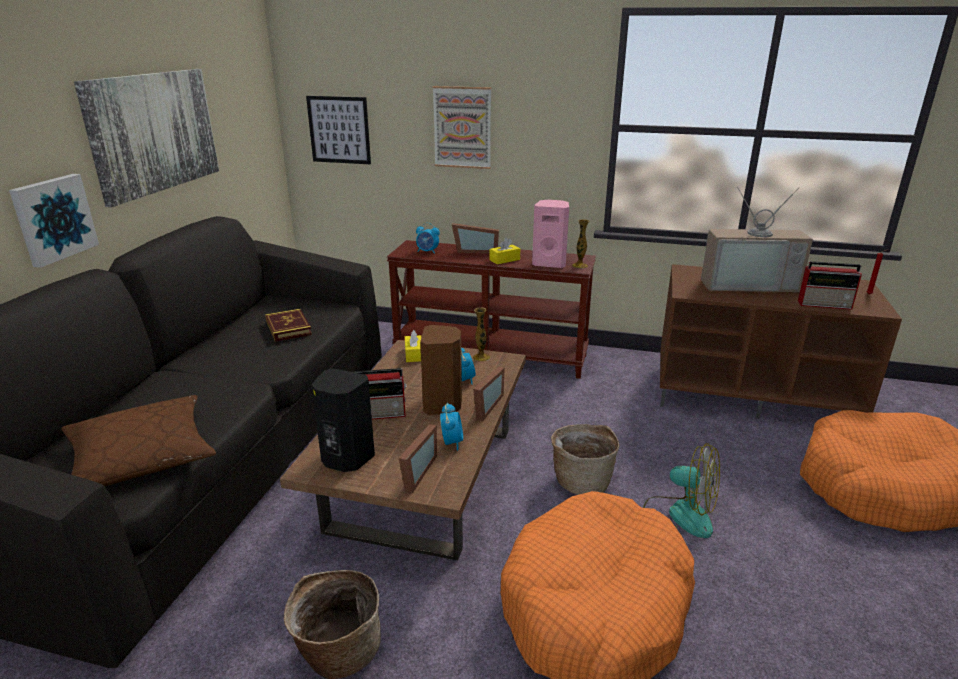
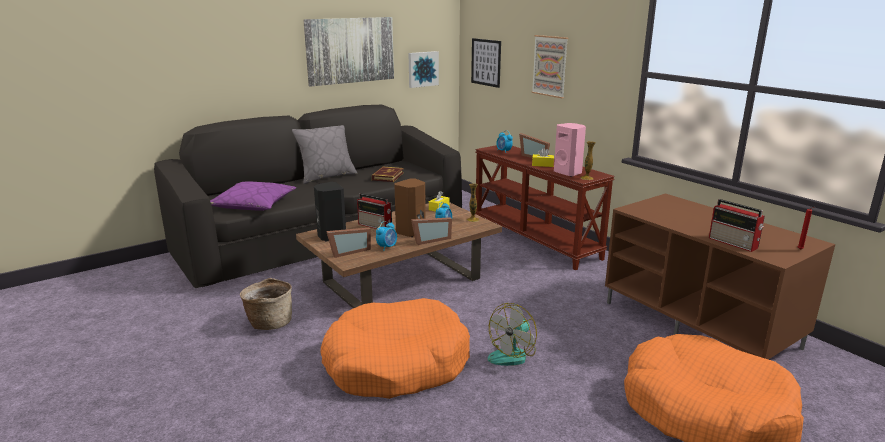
camera: 40 degrees right, 5 degrees down
picture [9,174,99,268] -> picture moved to [409,51,439,88]
brown pillow [61,395,216,486] -> purple pillow [210,181,296,211]
basket [551,424,619,495] -> none
fan [643,443,720,538] -> fan turned 60 degrees clockwise [488,303,537,366]
television [701,186,813,292] -> none
none -> grey pillow [292,125,357,184]

